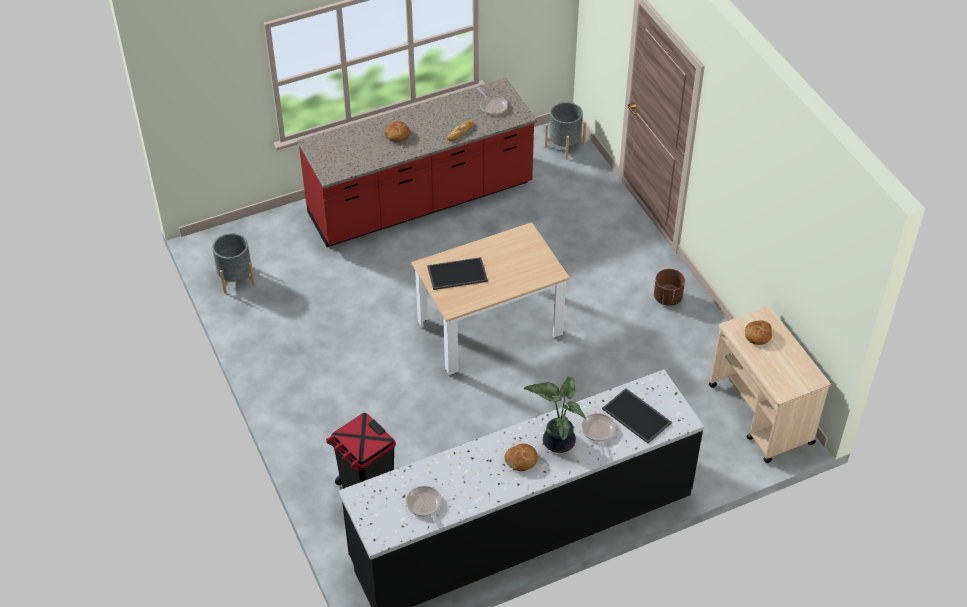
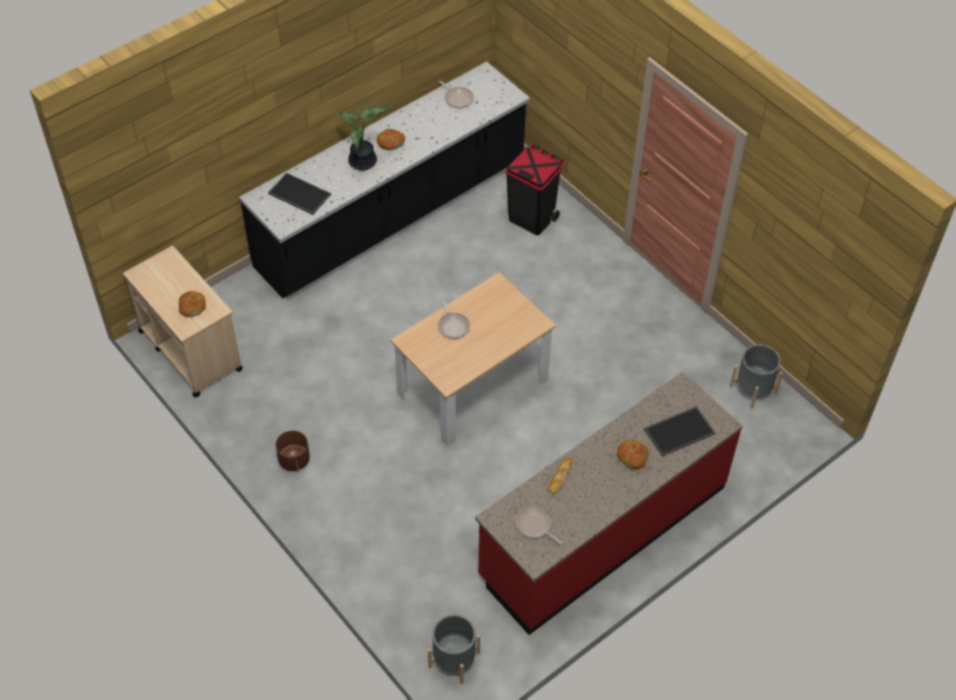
camera: 165 degrees right, 5 degrees up
tray [427,257,488,290] -> tray moved to [644,406,715,457]
frying pan [581,413,616,456] -> frying pan moved to [438,300,470,339]

